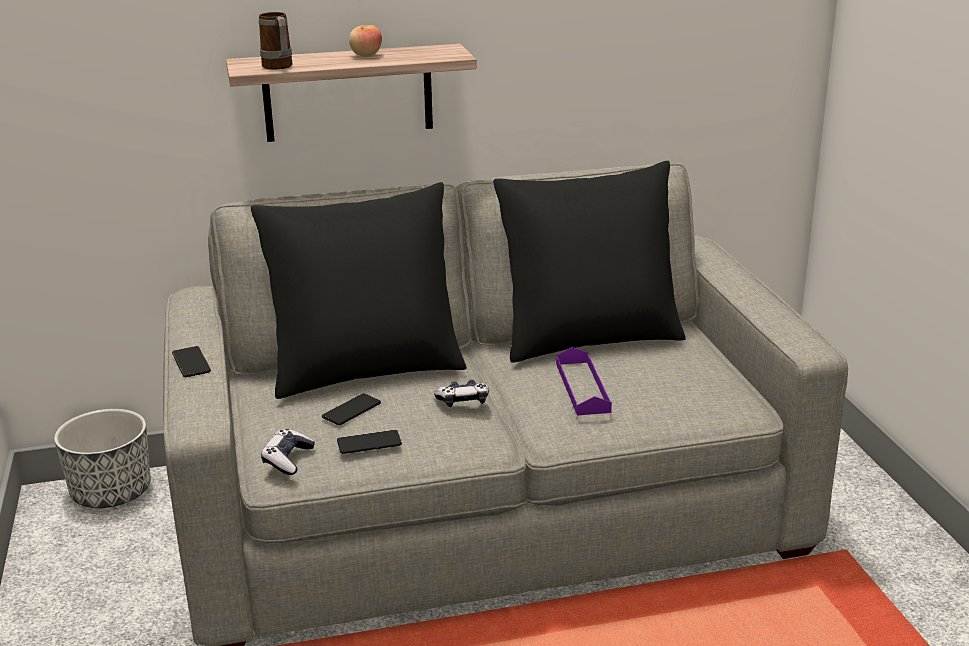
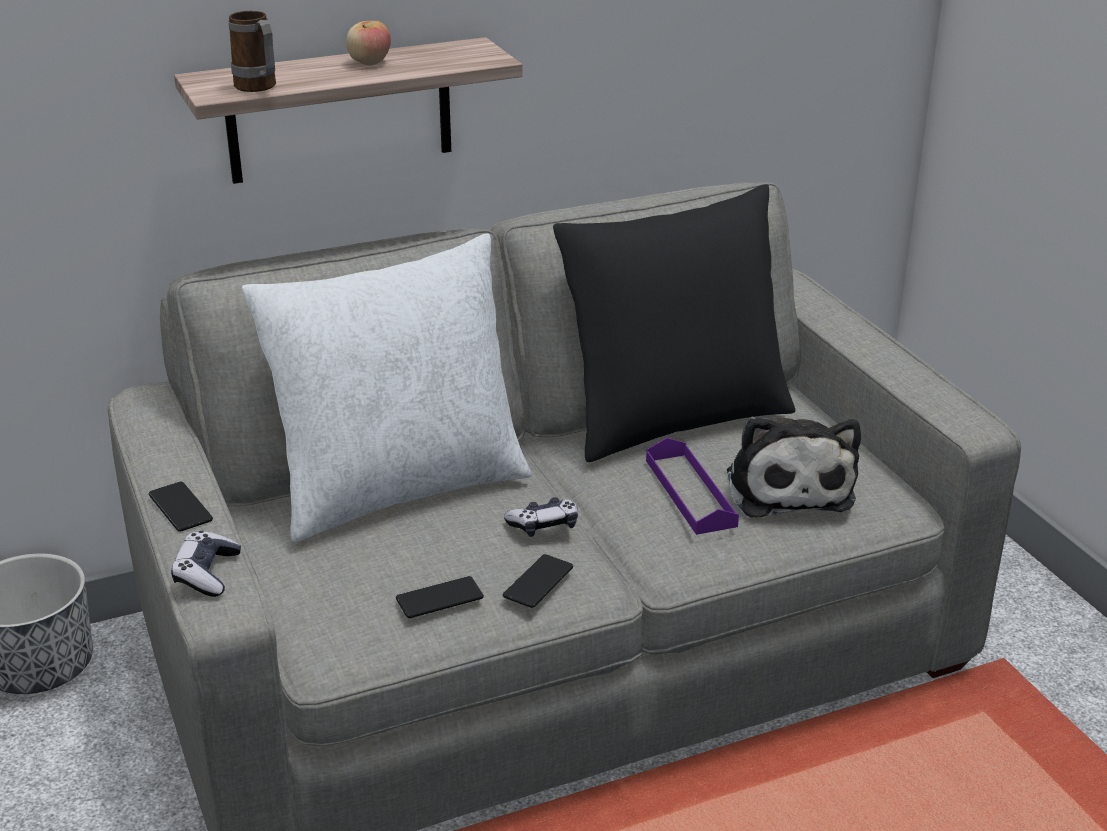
camera: 10 degrees left, 5 degrees up
black pillow [251,182,467,399] -> white pillow [242,233,532,542]
game controller [261,429,315,475] -> game controller moved to [171,531,241,597]
phone [322,393,381,425] -> phone moved to [503,554,573,608]
none -> plush toy [727,416,861,518]

